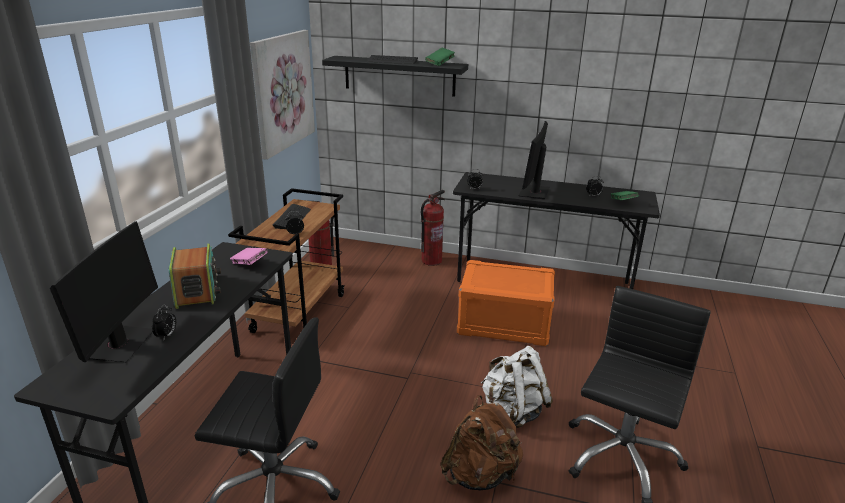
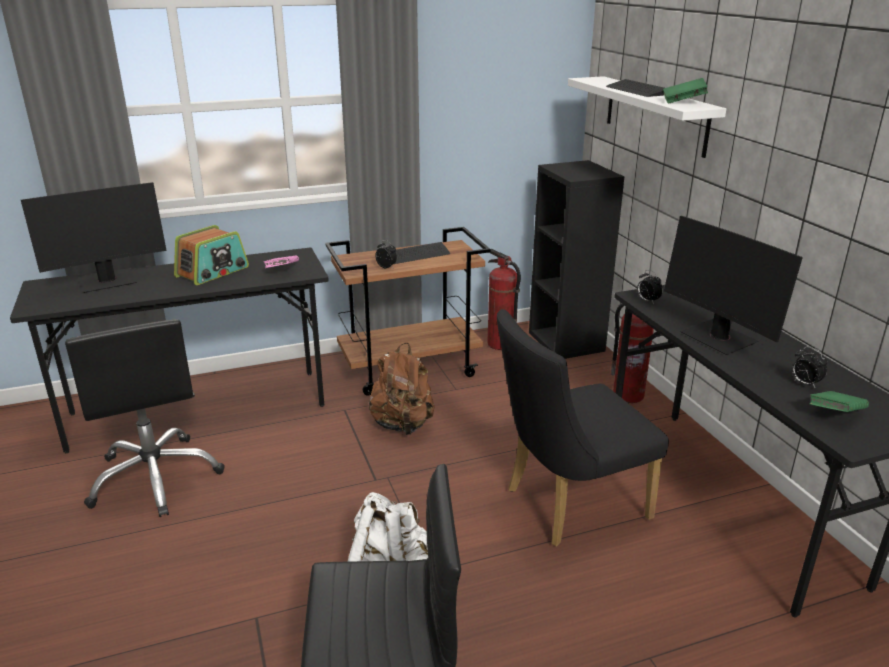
camera: 55 degrees right, 0 degrees up
alarm clock [152,304,176,339] -> none
picture [250,30,315,160] -> none
black shelf [322,56,468,97] -> white shelf [568,76,726,158]
brown backpack [440,395,523,490] -> brown backpack moved to [369,343,435,435]
orange storage box [457,260,555,346] -> black chair [497,309,669,546]
monitor [519,121,550,200] -> monitor turned 105 degrees counterclockwise [664,216,803,355]
none -> black bookcase [529,160,624,359]

